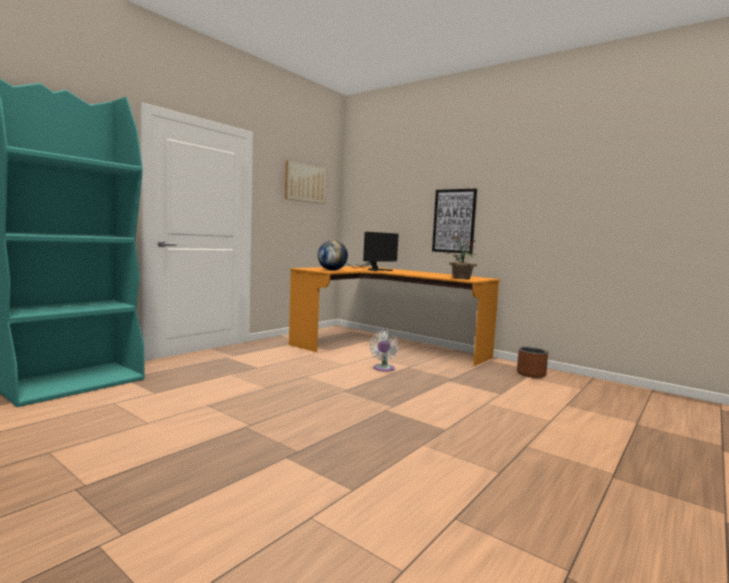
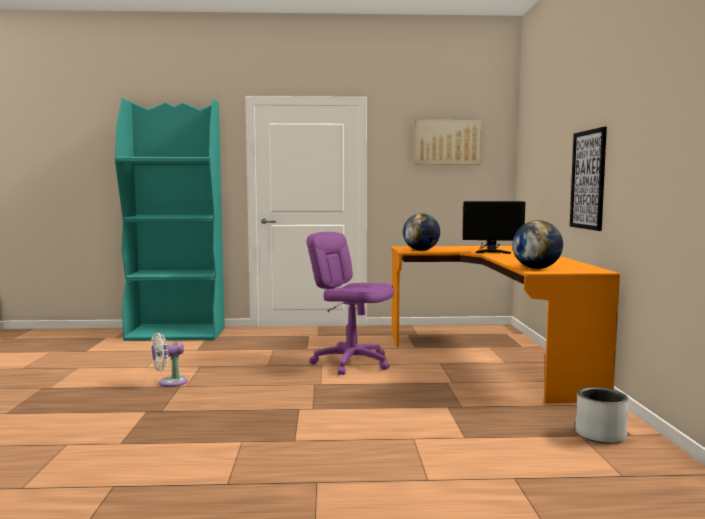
camera: 50 degrees right, 0 degrees up
white fan [369,331,399,372] -> white fan moved to [151,333,188,387]
potted plant [447,236,477,279] -> globe [513,220,563,269]
brown planter [517,347,548,378] -> grey planter [575,387,628,444]
none -> purple office chair [307,232,394,375]

